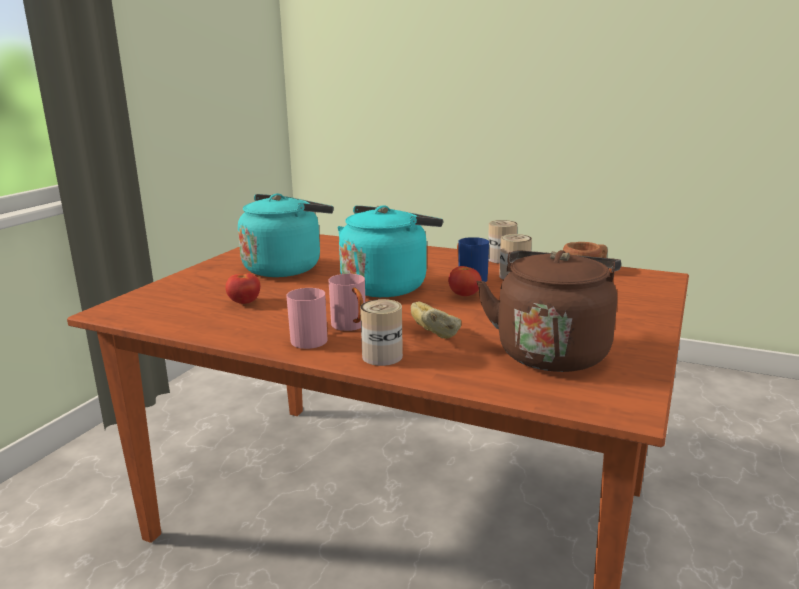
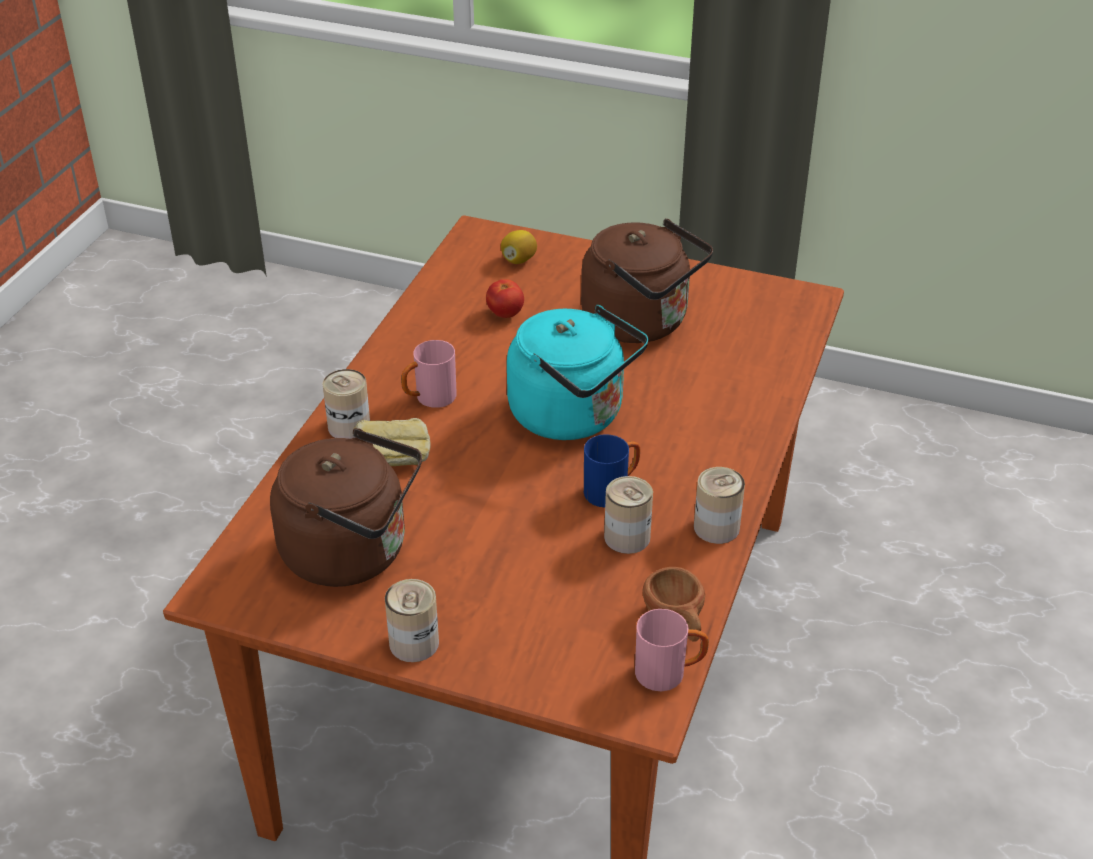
camera: 85 degrees right, 20 degrees up
turquoise kettle [238,194,333,277] -> brown kettle [581,219,713,343]
pink mug [286,288,328,349] -> pink mug moved to [635,609,709,691]
tomato [448,266,482,296] -> none
none -> can [385,579,439,662]
none -> lemon [501,230,537,264]

